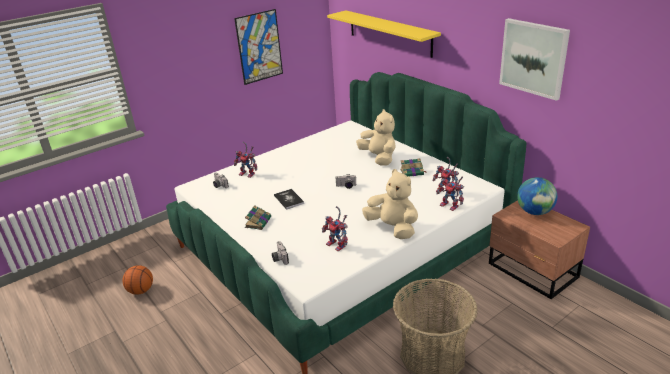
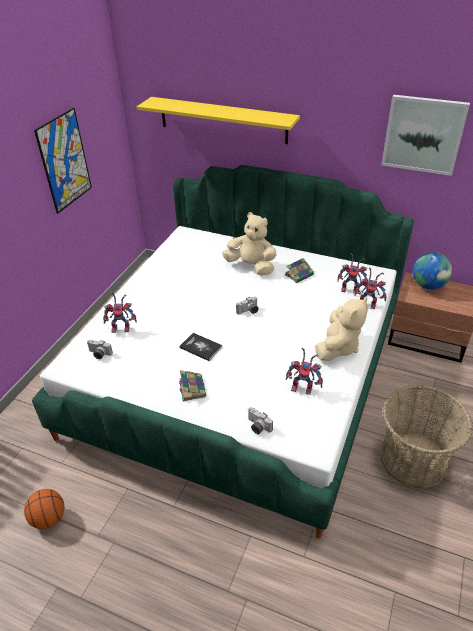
camera: 30 degrees left, 10 degrees up
beige plush toy [362,169,418,239] -> beige plush toy turned 105 degrees clockwise [315,297,368,361]

